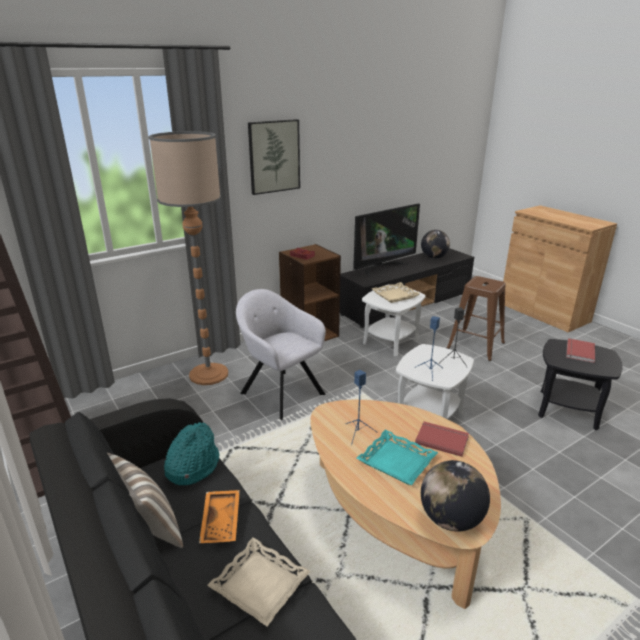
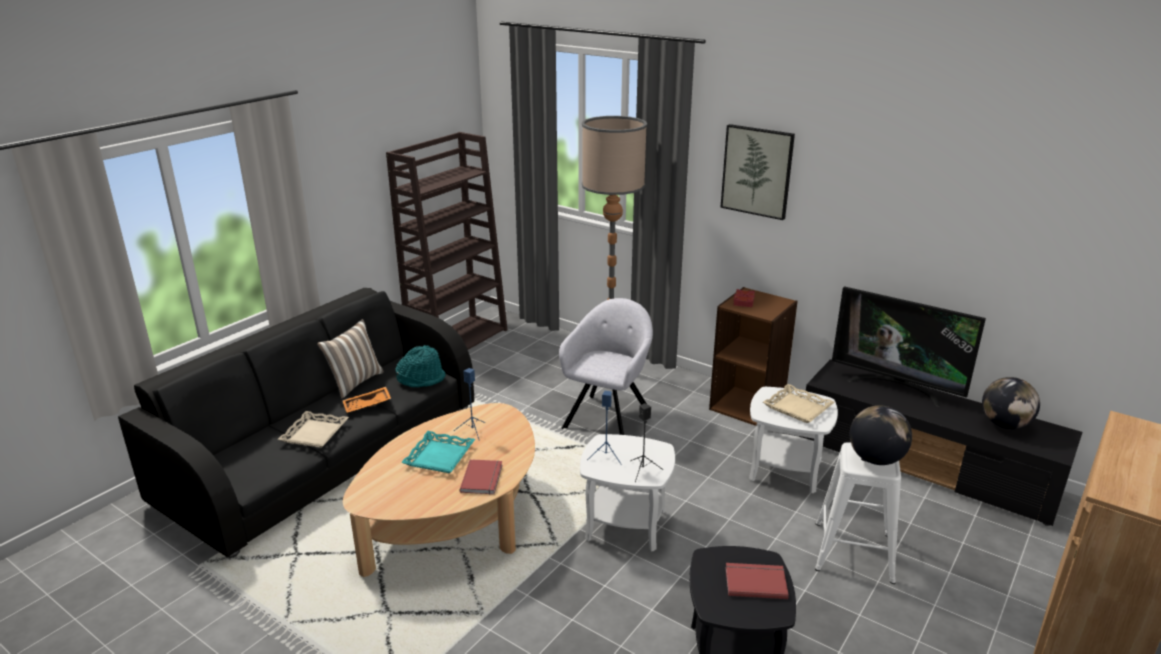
camera: 70 degrees right, 0 degrees up
globe [421,460,490,532] -> globe moved to [850,405,912,465]
brown stool [447,276,506,361] -> white stool [815,442,901,584]

